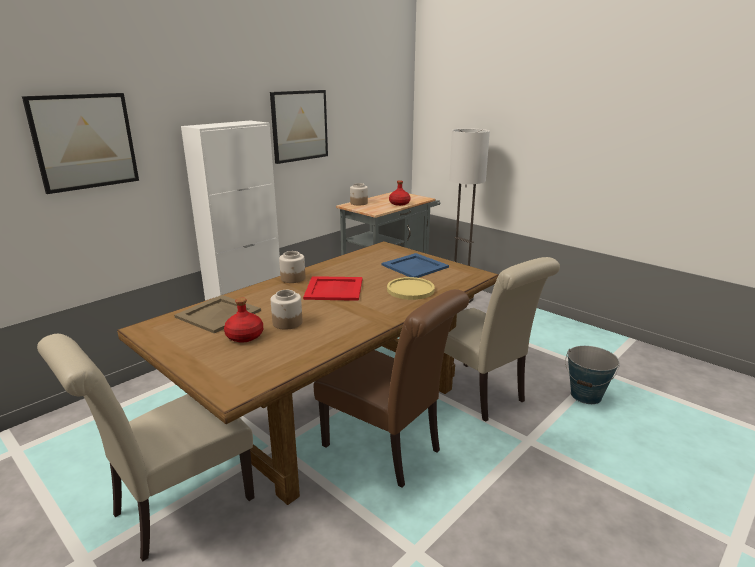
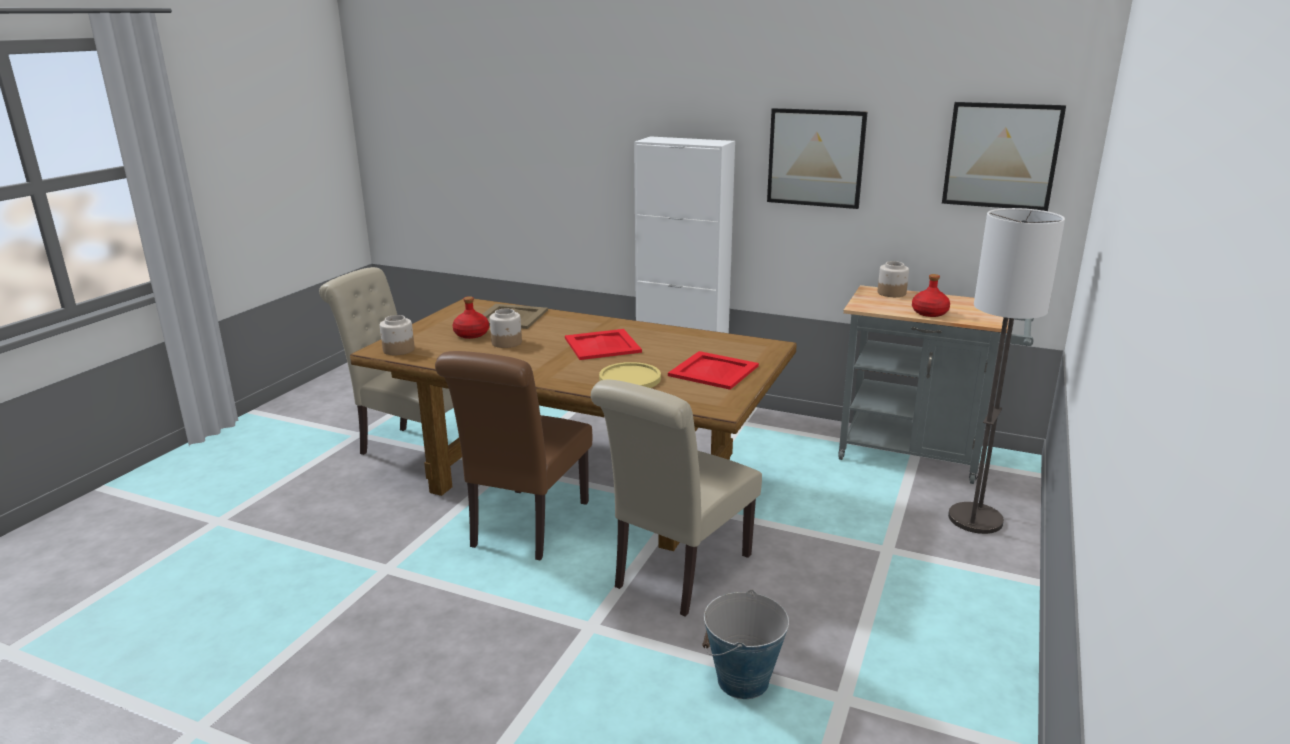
camera: 70 degrees right, 0 degrees up
picture [22,93,139,194] -> picture moved to [942,102,1066,211]
jar [279,251,305,283] -> jar moved to [380,315,415,355]
blue tray [382,253,449,278] -> red tray [668,351,759,390]

